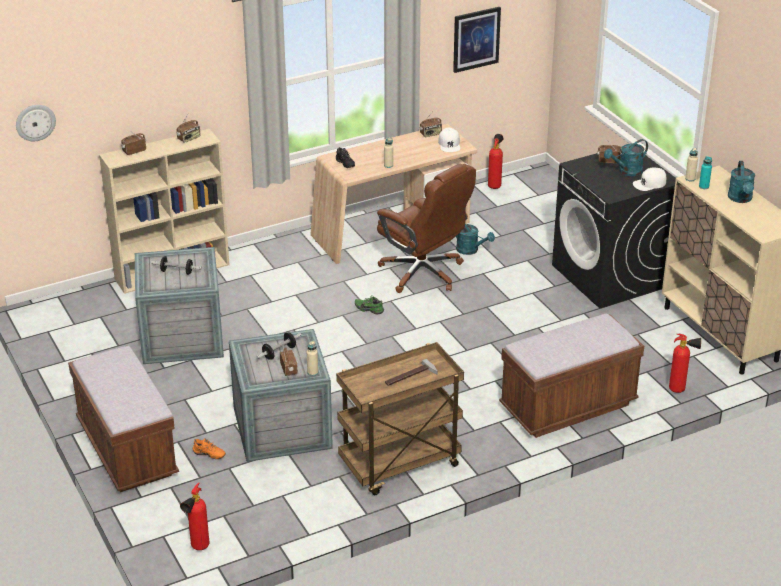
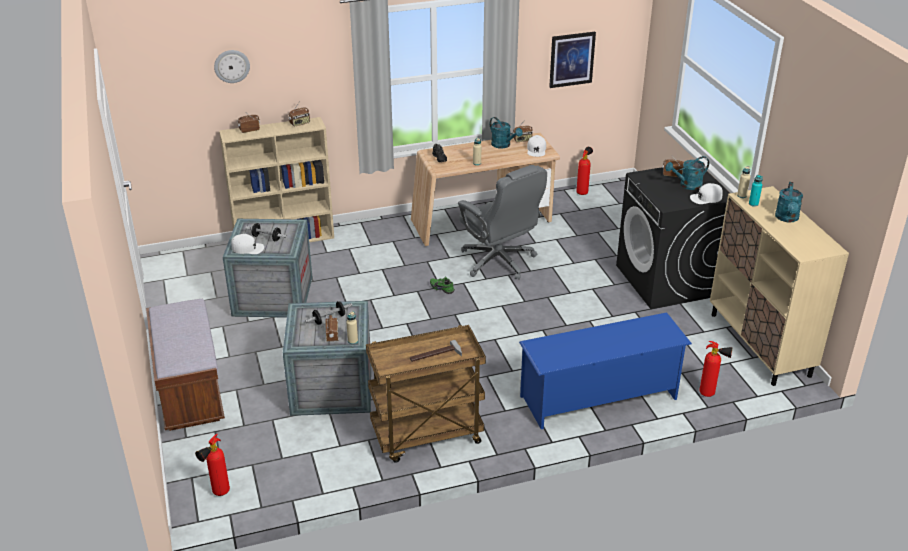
camera: 10 degrees right, 0 degrees up
wall clock [16,105,56,141] -> wall clock moved to [214,50,250,83]
orange shoe [193,438,226,459] -> none
brown office chair [377,164,476,293] -> grey office chair [458,165,547,280]
turquoise watering can [456,224,495,255] -> turquoise watering can moved to [490,117,523,149]
brown bench [499,313,644,438] -> blue shoe rack [519,312,692,429]
none -> white cap [231,234,264,254]

